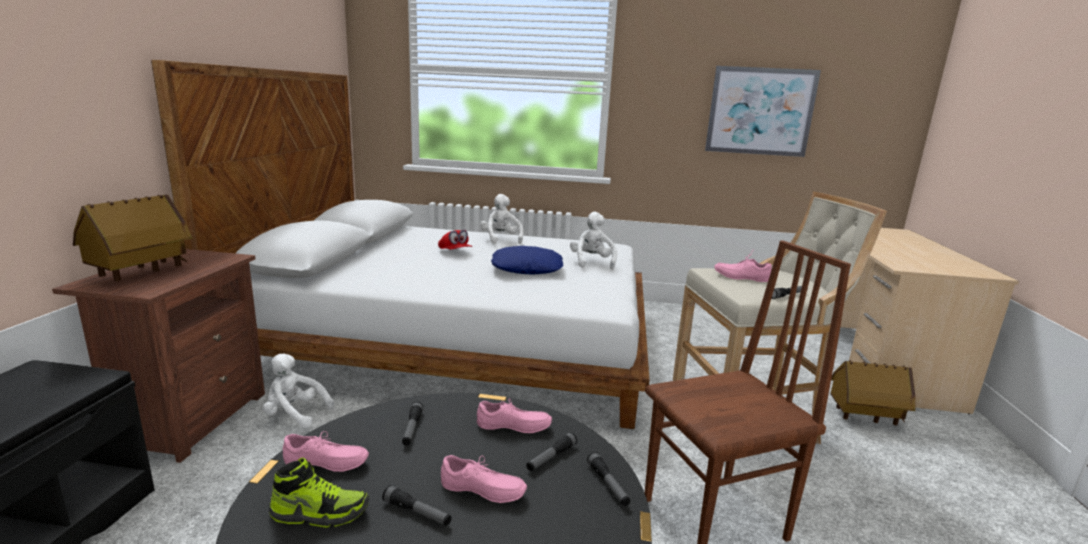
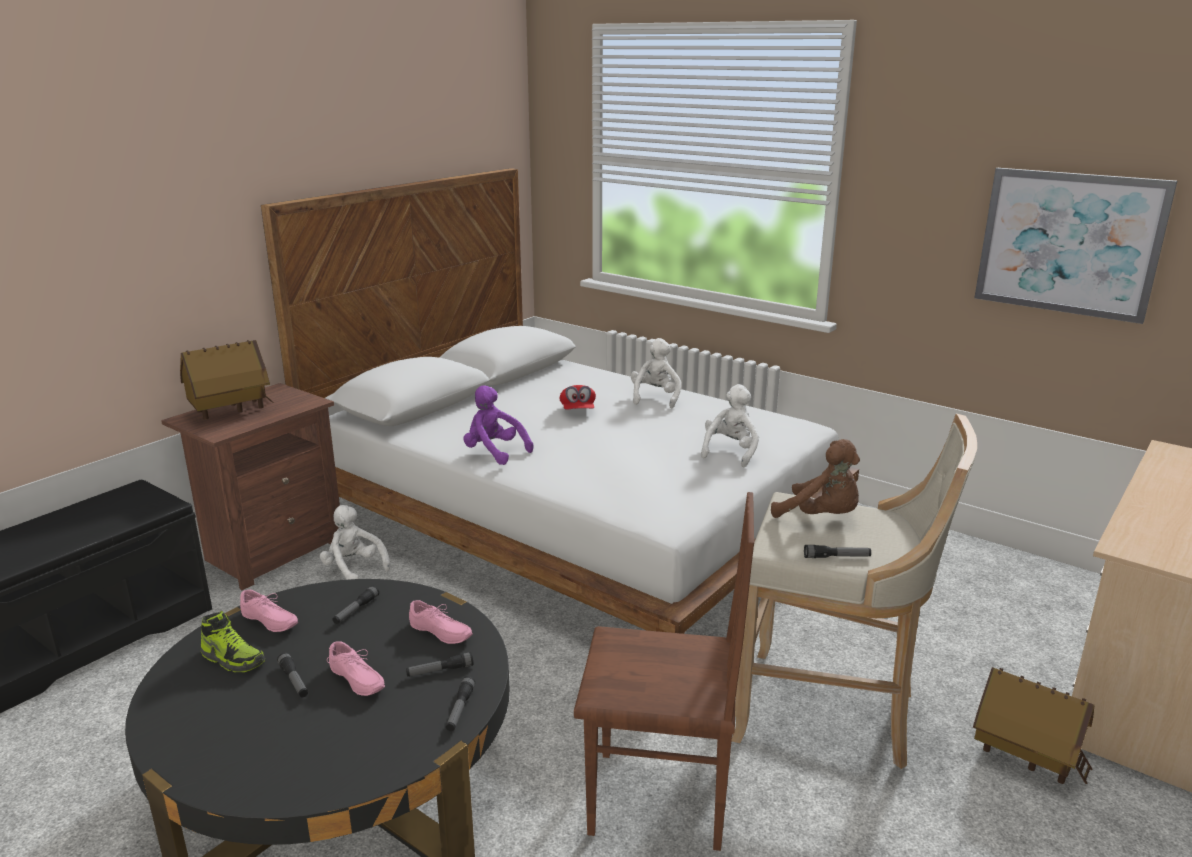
camera: 30 degrees right, 5 degrees up
blue pillow [491,246,563,275] -> none
pink shoe [714,249,772,282] -> brown plush toy [771,439,860,518]
none -> purple plush toy [463,386,533,465]

